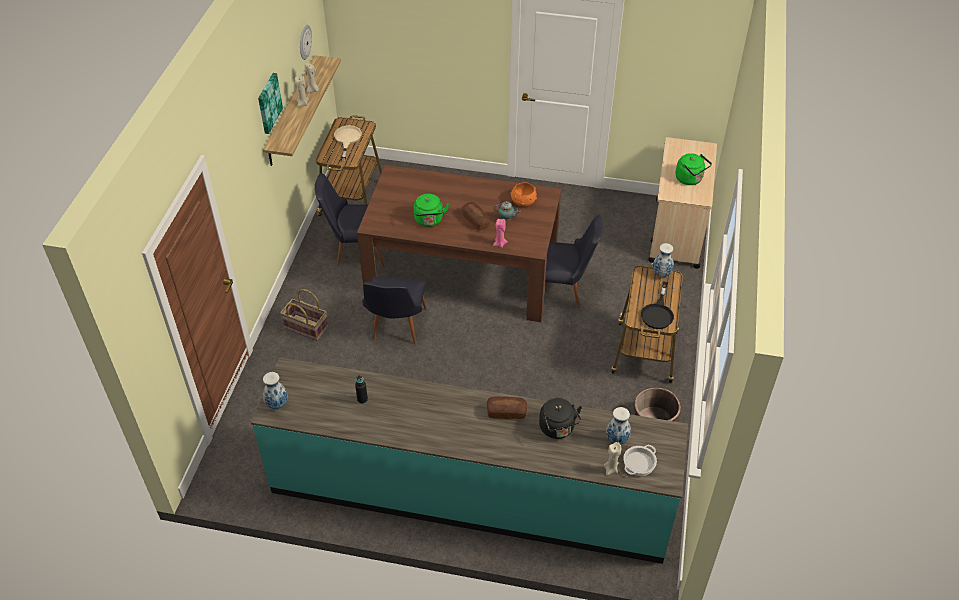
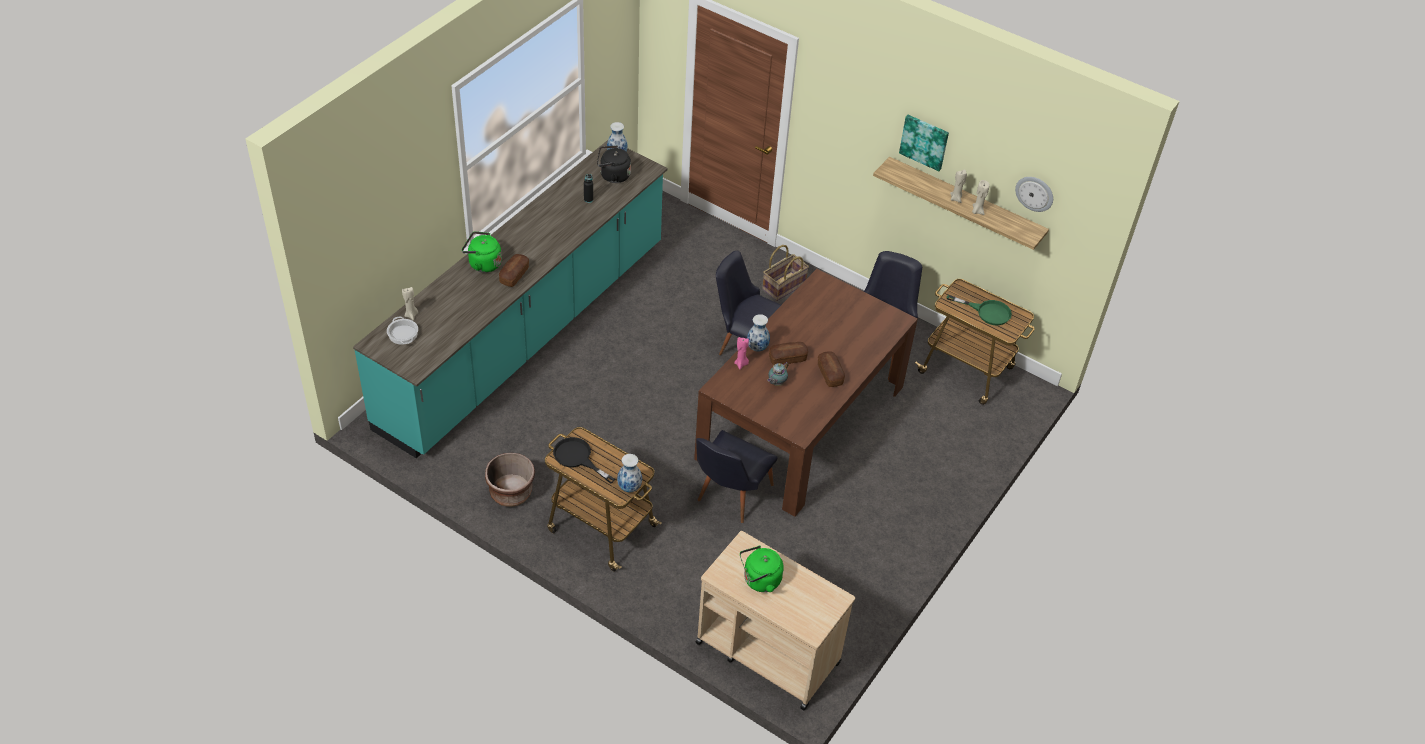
camera: 110 degrees right, 0 degrees up
beige frying pan [334,125,362,162] -> green frying pan [947,294,1012,325]
green kettle [414,194,449,227] -> green kettle moved to [462,231,502,273]
orange bowl [510,182,537,207] -> none
black kettle [539,398,582,439] -> black kettle moved to [597,145,631,183]
vase [606,407,631,444] -> vase moved to [747,314,770,352]
none -> bread [818,351,845,387]

